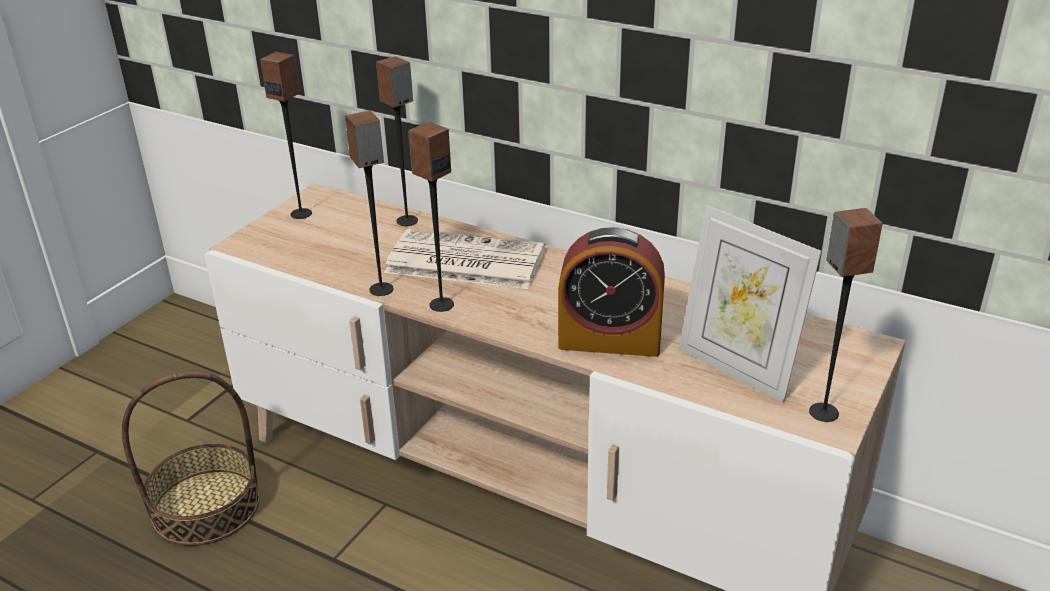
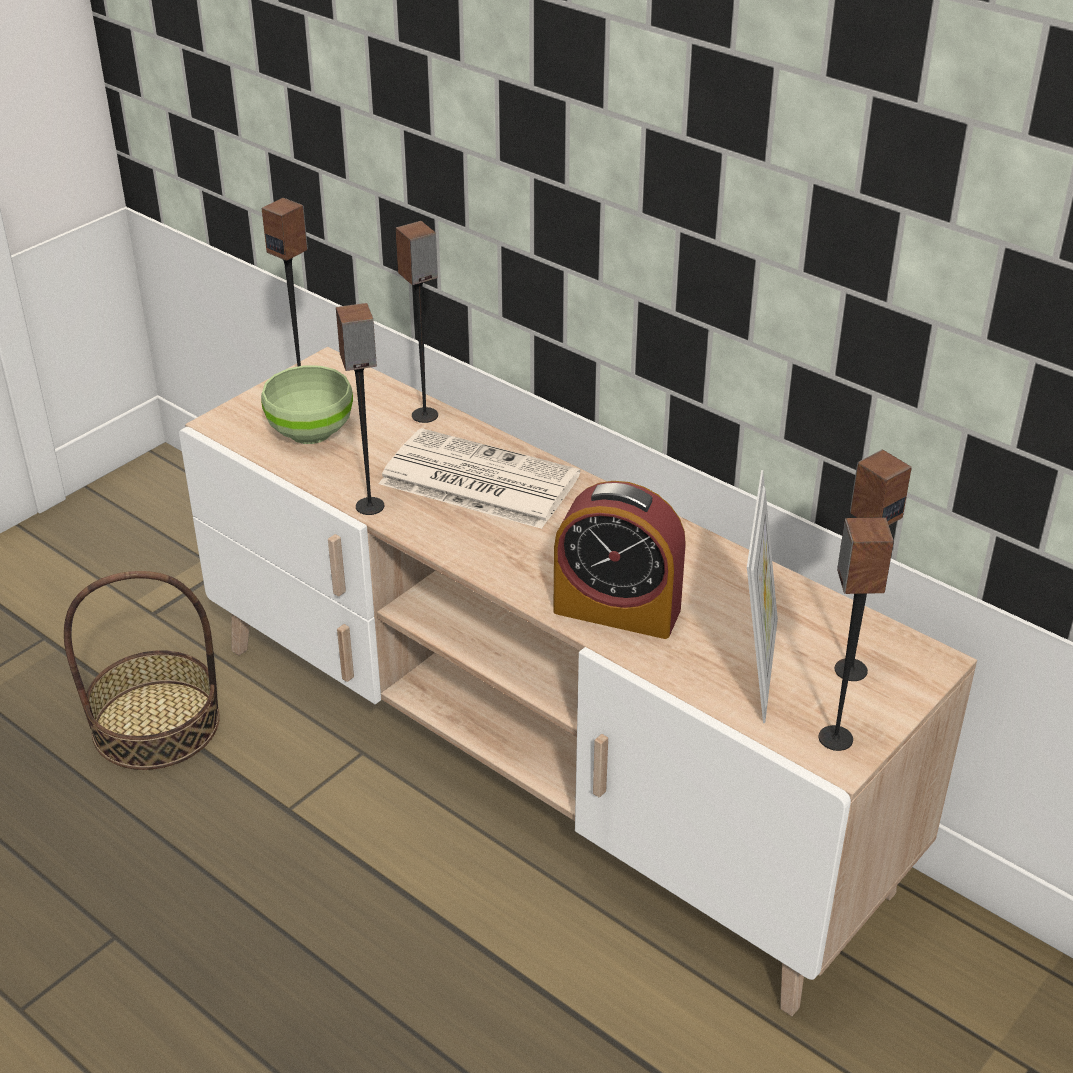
camera: 10 degrees right, 5 degrees up
speaker [408,122,454,312] -> speaker moved to [835,450,912,681]
picture frame [679,205,822,403] -> picture frame turned 135 degrees counterclockwise [747,470,778,723]
none -> green bowl [261,365,353,444]

